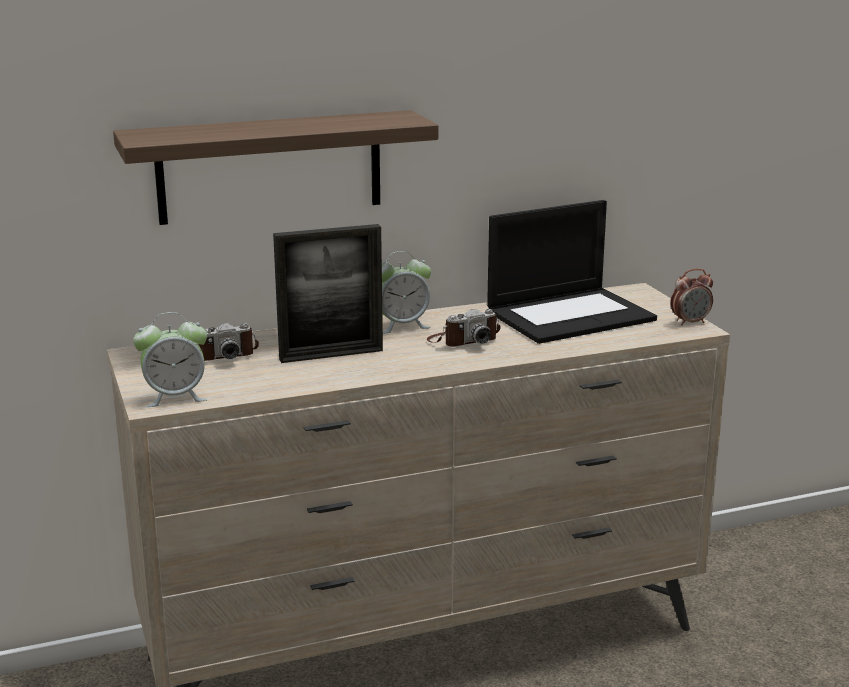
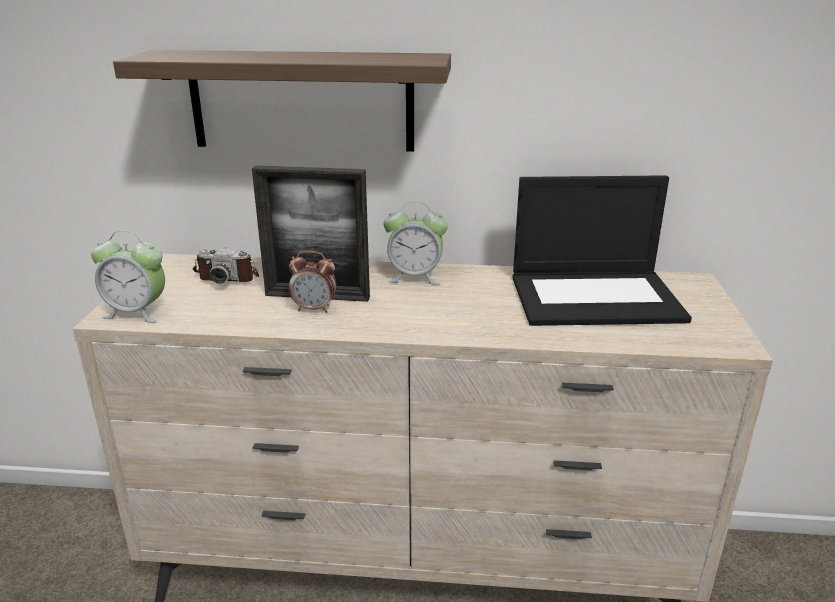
camera: 25 degrees right, 5 degrees up
camera [427,309,501,347] -> none
alarm clock [670,268,713,326] -> alarm clock moved to [289,251,336,313]

